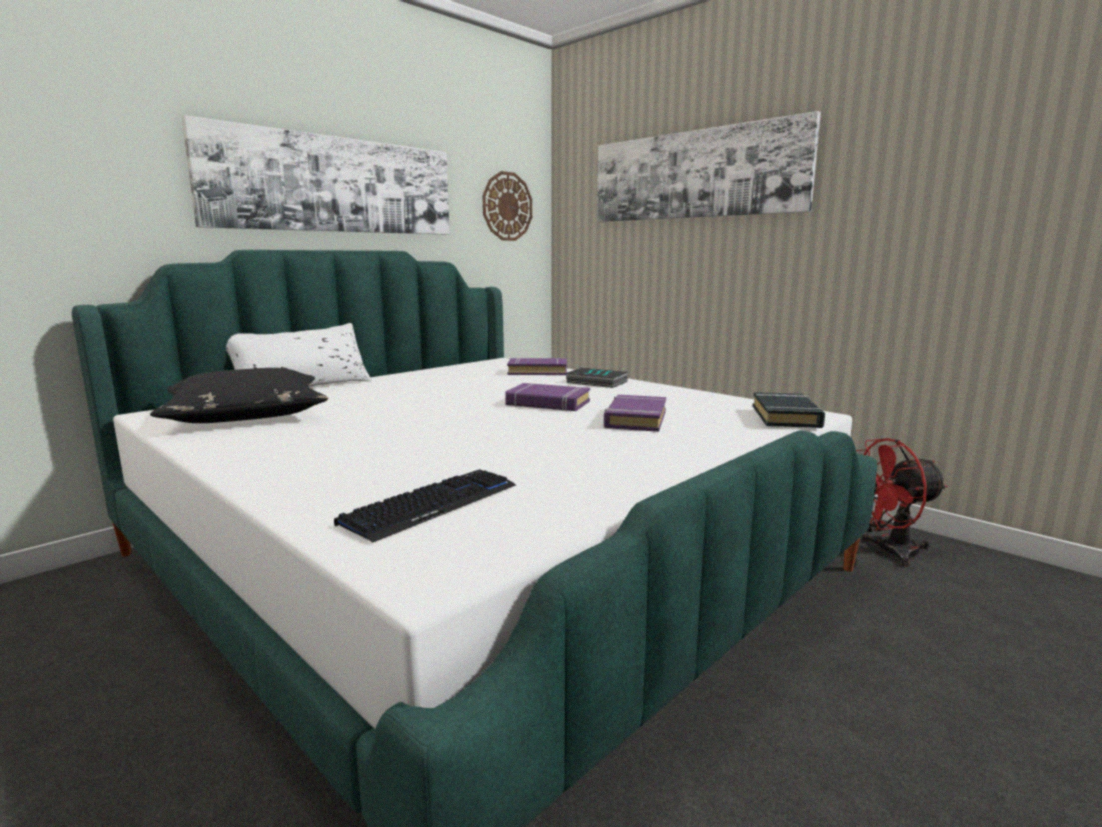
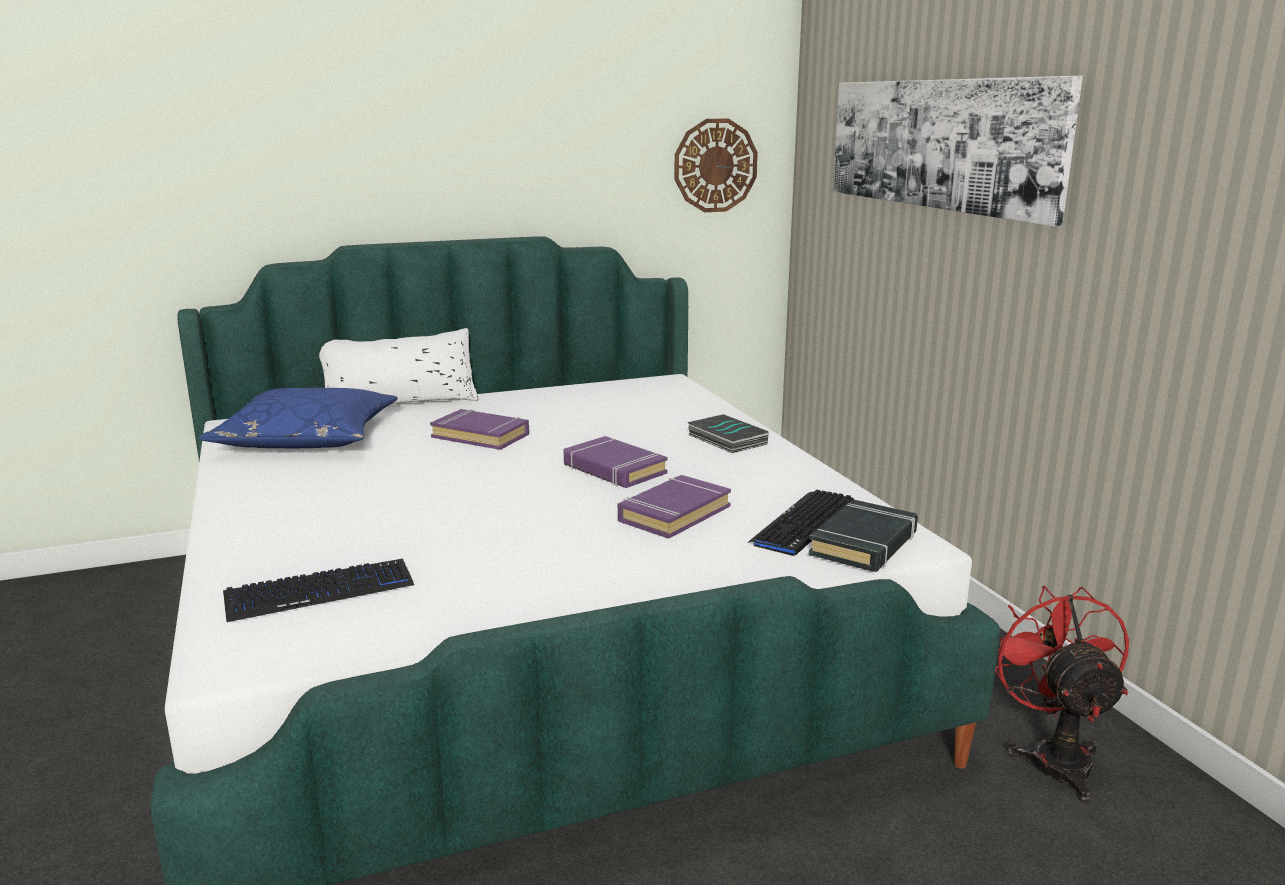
camera: 25 degrees right, 5 degrees up
black pillow [150,368,328,423] -> blue pillow [199,388,398,448]
picture [181,115,449,235] -> none
purple book [507,358,567,375] -> purple book moved to [430,409,529,450]
red fan [856,438,947,567] -> red fan turned 75 degrees clockwise [995,586,1129,802]
none -> keyboard [747,490,854,556]

